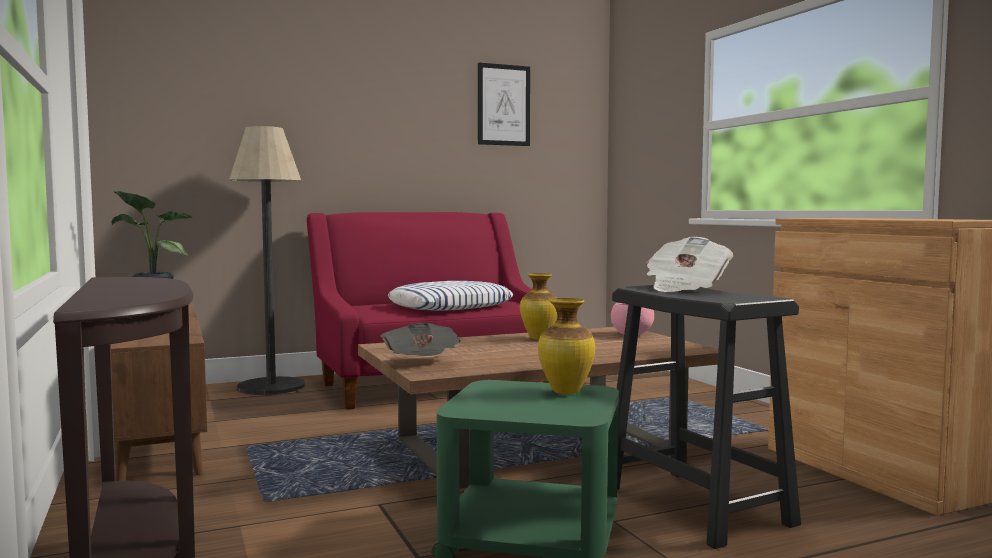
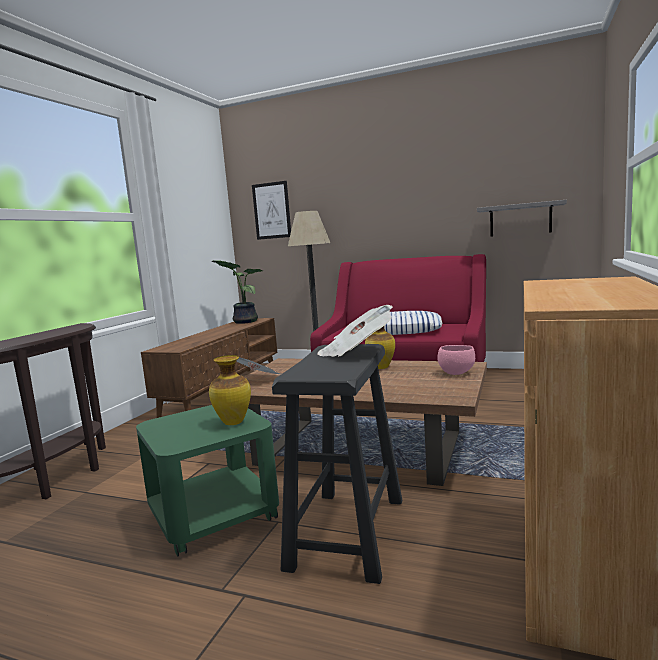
camera: 45 degrees right, 5 degrees up
picture [478,62,530,146] -> picture moved to [252,181,291,240]
none -> grey shelf [477,200,567,237]

